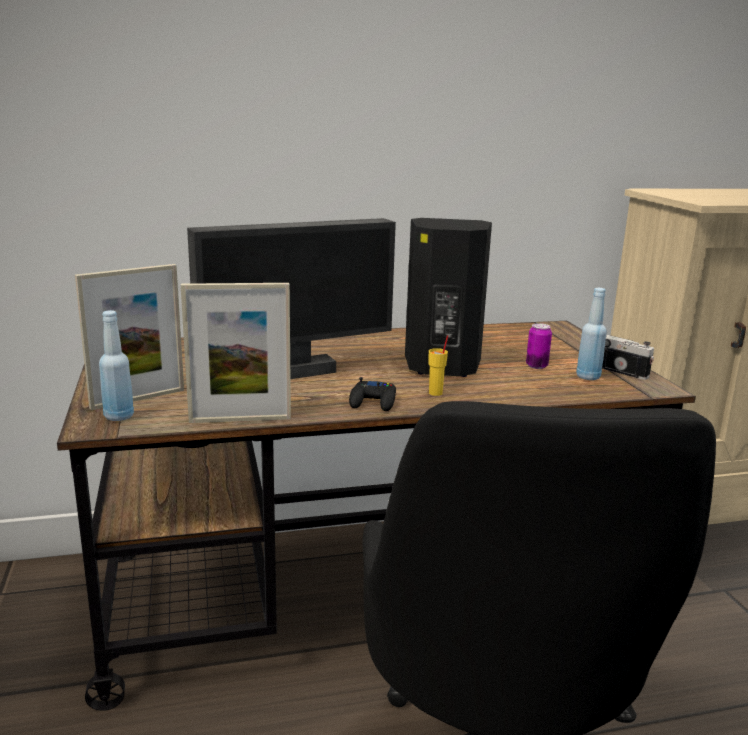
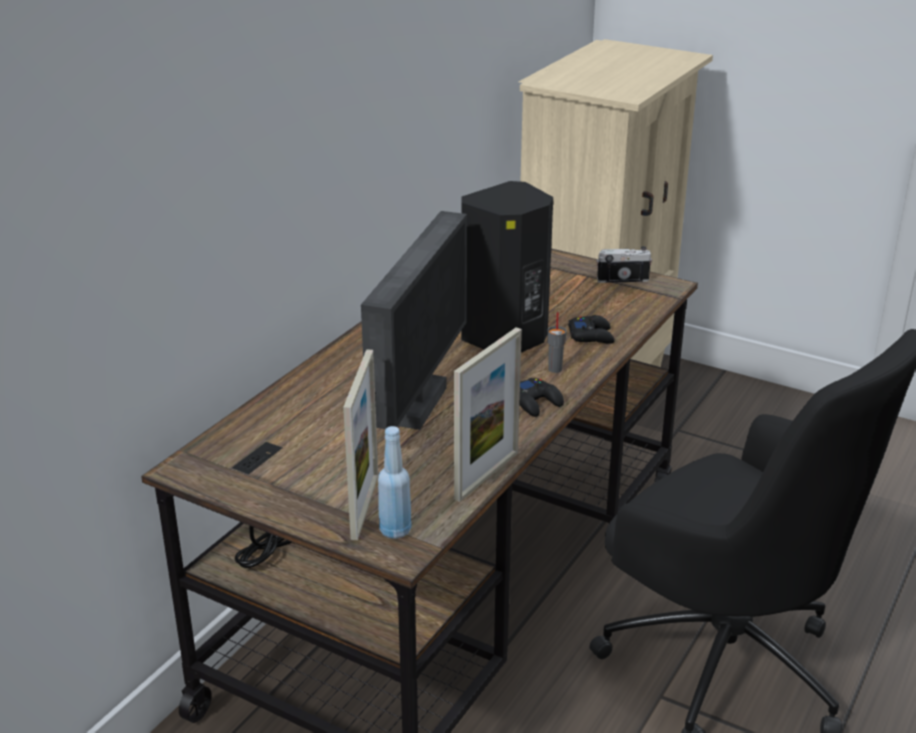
camera: 45 degrees left, 10 degrees up
yellow cup [429,335,448,396] -> grey cup [547,312,567,373]
can [526,323,552,369] -> none
blue bottle [576,288,607,380] -> none
none -> black game controller [568,315,615,344]

